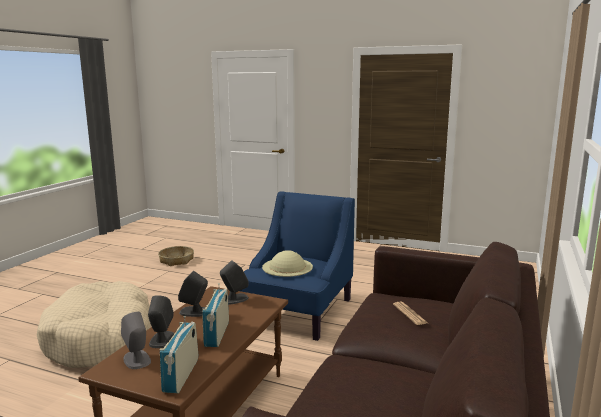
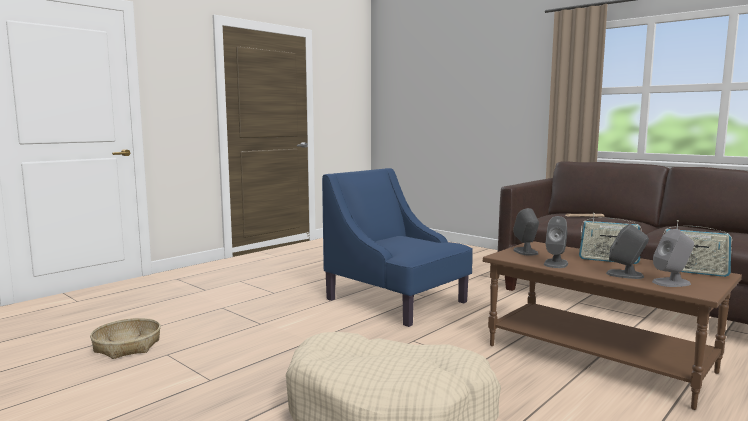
camera: 70 degrees left, 5 degrees down
beige hat [262,250,313,277] -> none

